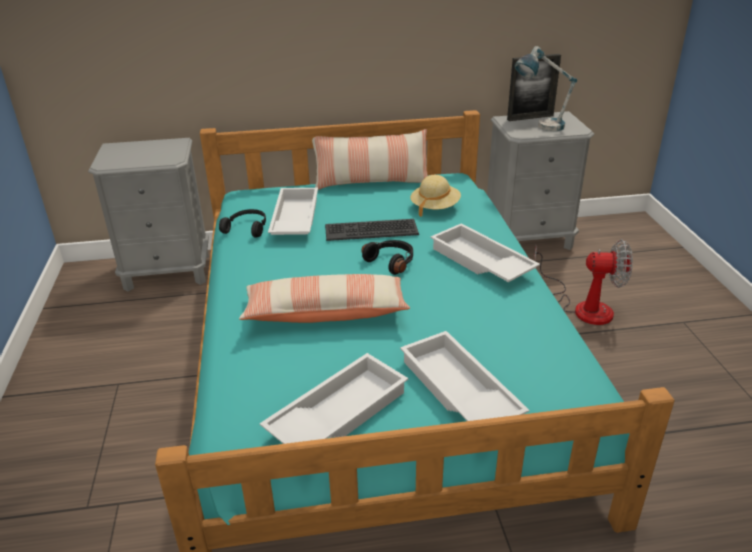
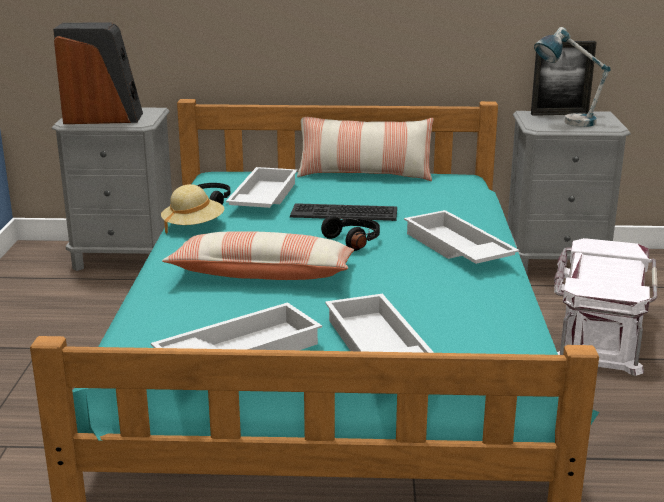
camera: 10 degrees right, 10 degrees down
beige hat [410,175,461,217] -> beige hat moved to [161,184,224,234]
fan [534,239,633,325] -> white storage box [554,238,658,376]
none -> speaker [53,22,143,124]

